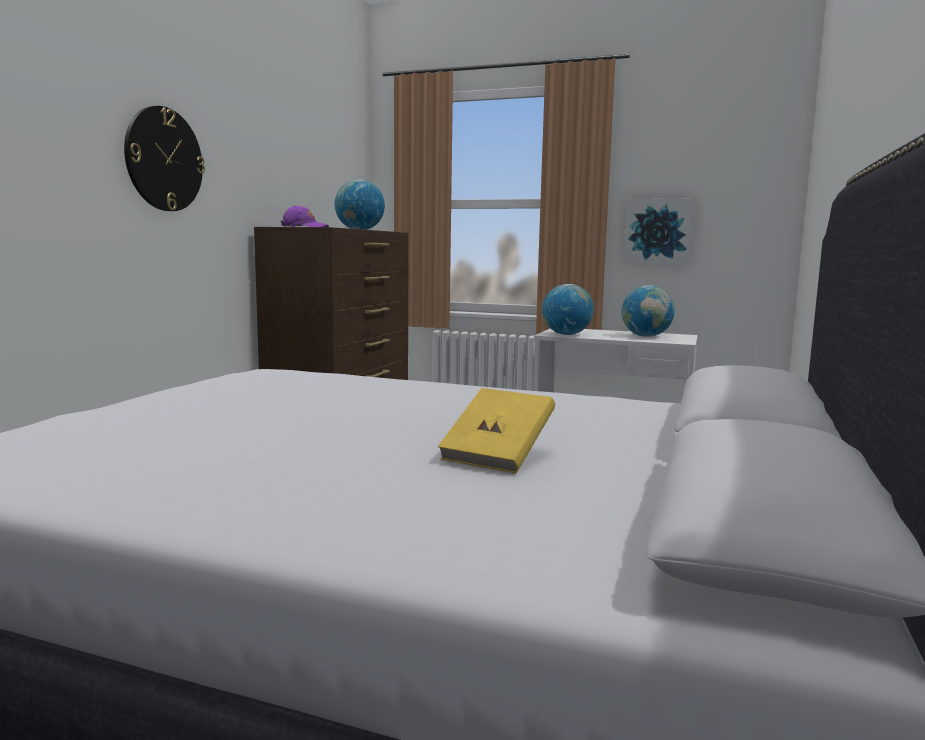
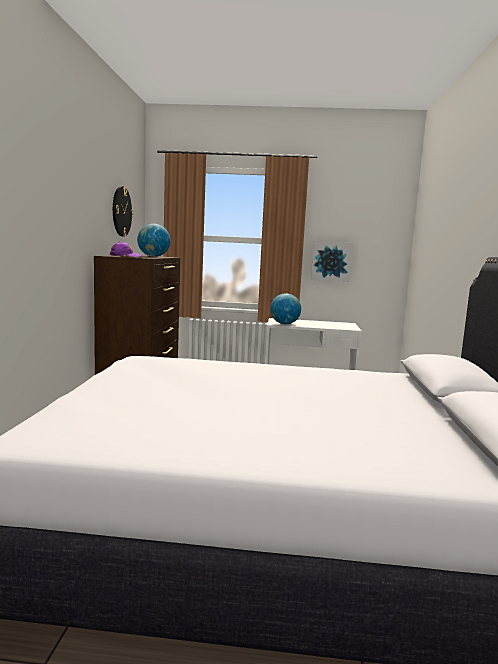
camera: 15 degrees left, 0 degrees up
wall clock [124,106,205,211] -> wall clock moved to [113,186,134,237]
yellow book [438,388,555,474] -> none
globe [622,285,675,337] -> none

